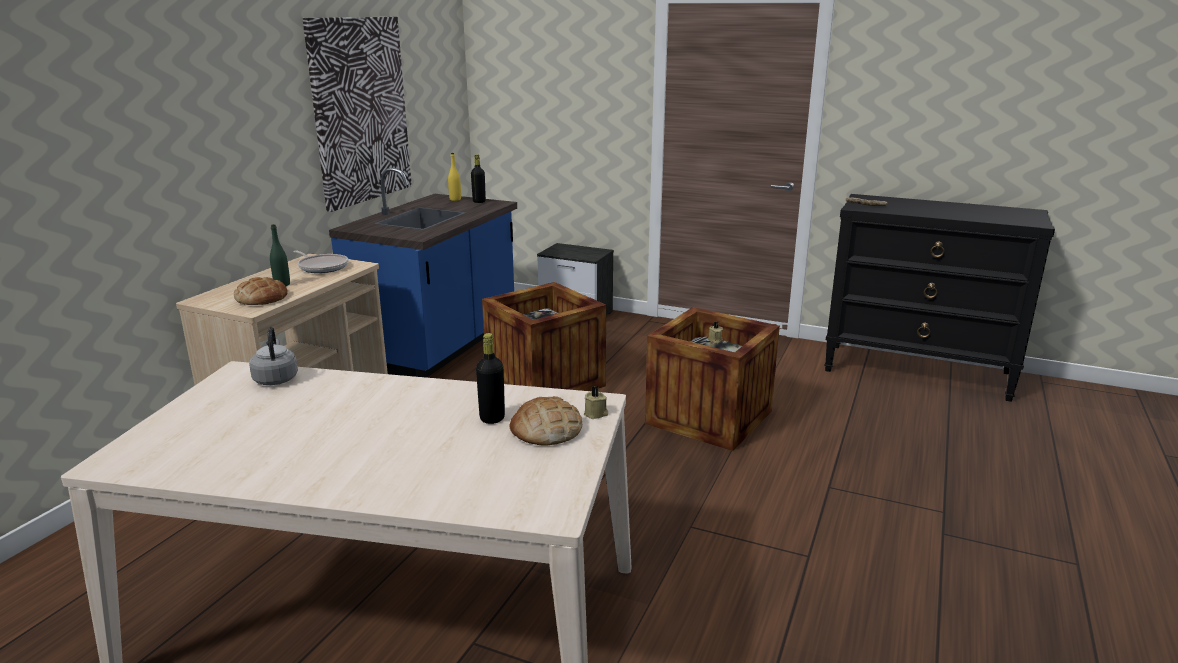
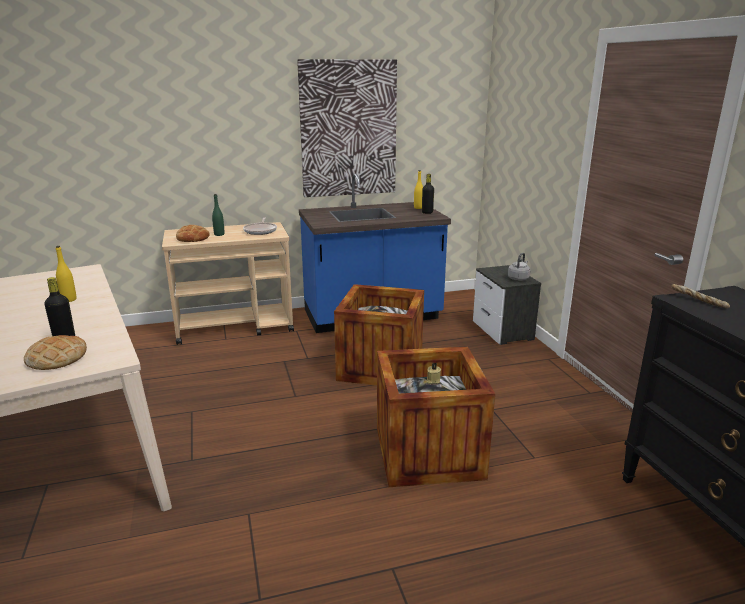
camera: 50 degrees right, 0 degrees up
grey kettle [249,327,298,385] -> grey kettle moved to [508,253,530,281]
beige candle [584,386,608,419] -> none
none -> yellow bottle [56,246,76,302]

